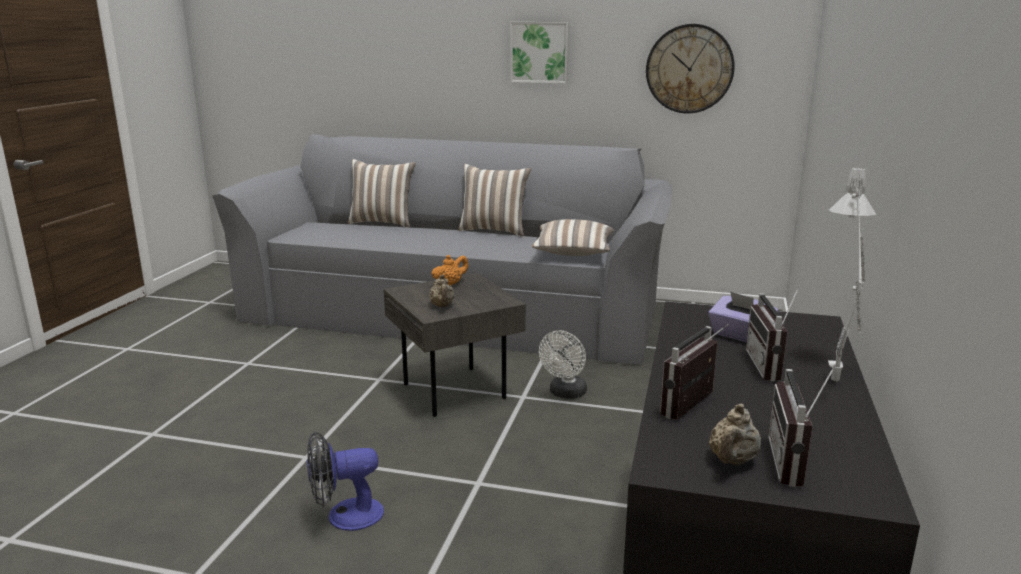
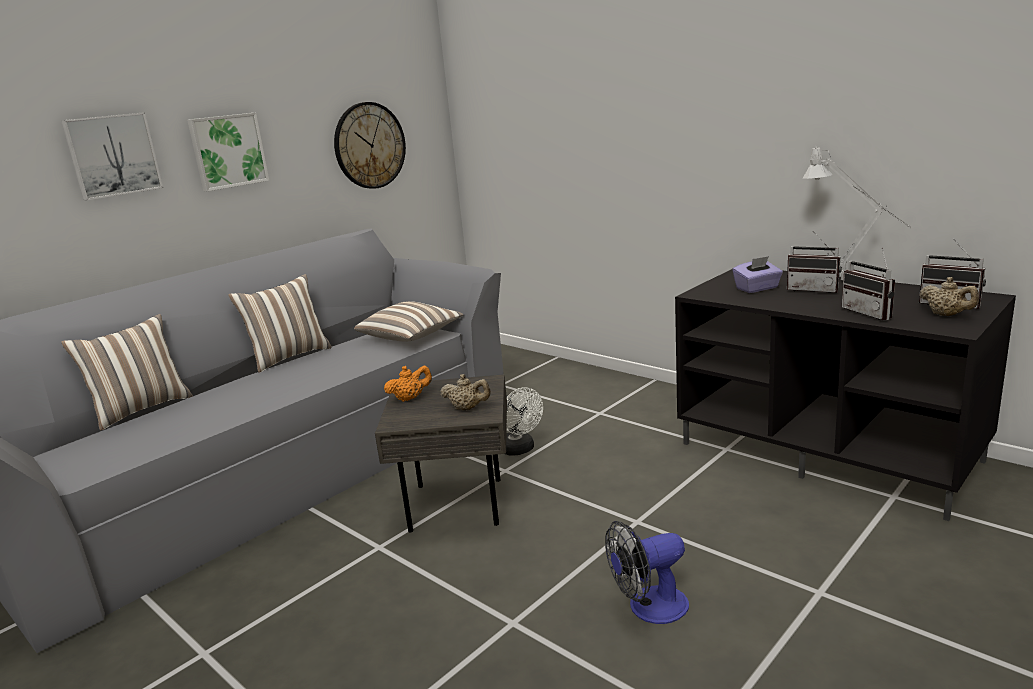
camera: 60 degrees left, 0 degrees up
fan [307,431,384,531] -> fan turned 60 degrees clockwise [605,521,689,624]
orange teapot [431,255,469,286] -> orange teapot turned 75 degrees clockwise [384,366,432,402]
none -> picture [61,112,163,200]

